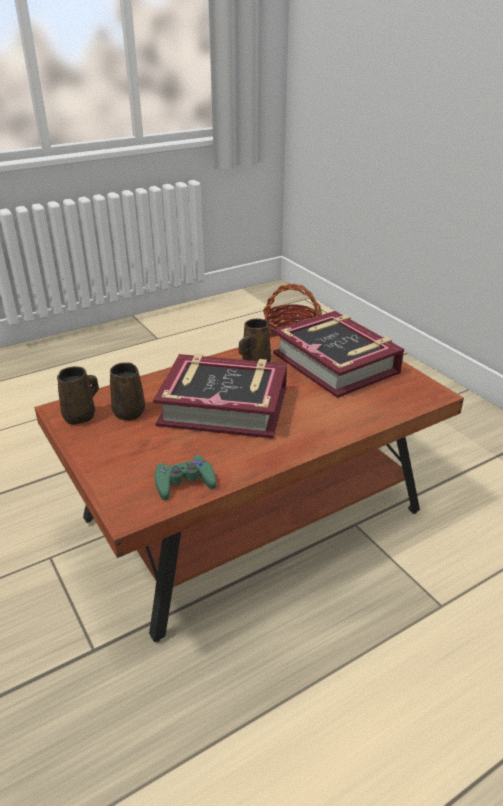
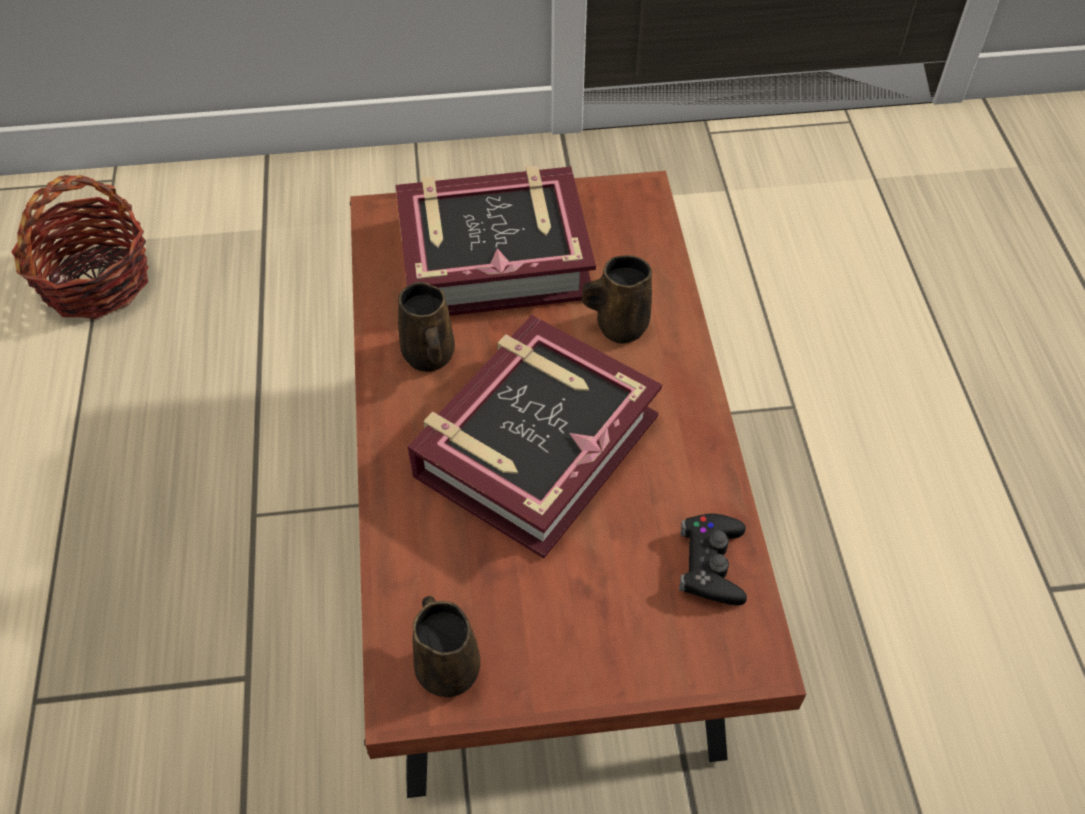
camera: 65 degrees left, 20 degrees up
brown mug [110,362,145,420] -> brown mug moved to [582,255,652,344]
green game controller [155,455,216,500] -> black game controller [679,513,747,606]

